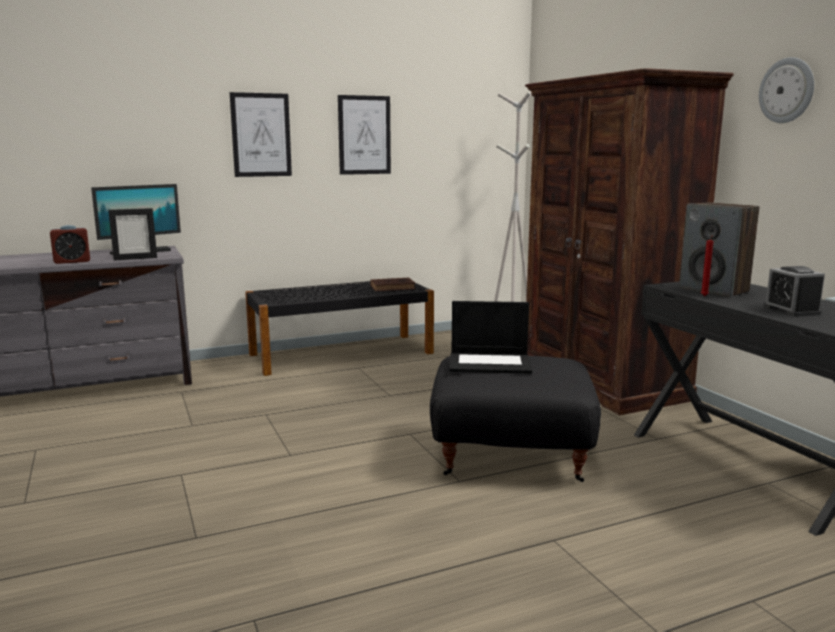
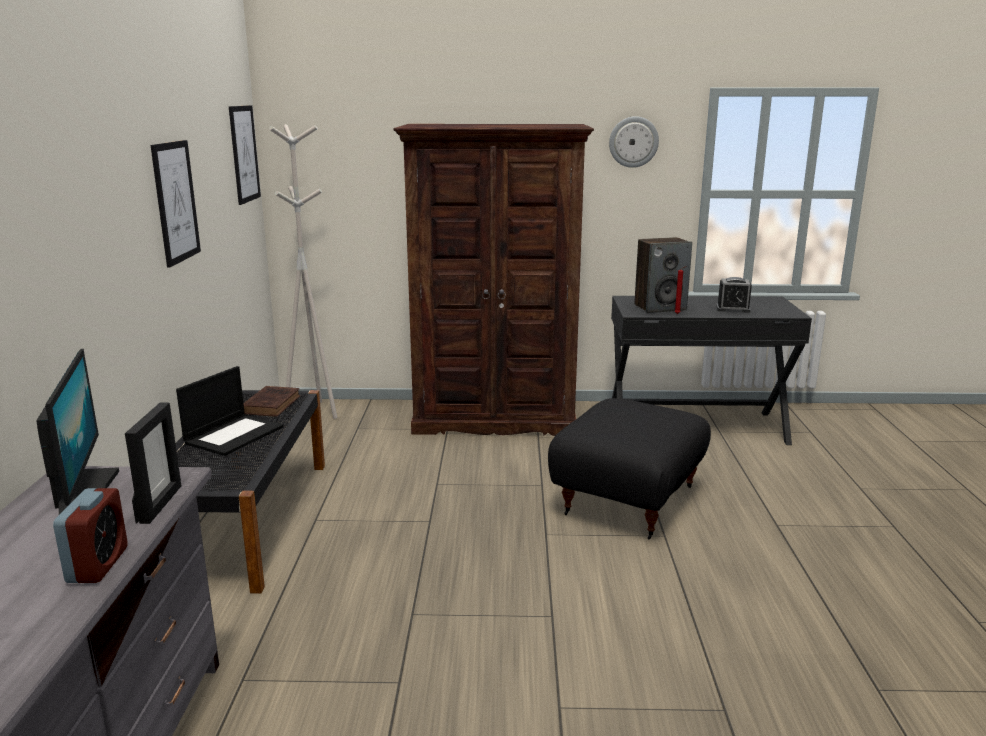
camera: 65 degrees left, 5 degrees up
picture [230,92,292,177] -> picture moved to [229,105,261,205]
laptop [449,301,532,374] -> laptop moved to [176,366,284,456]

